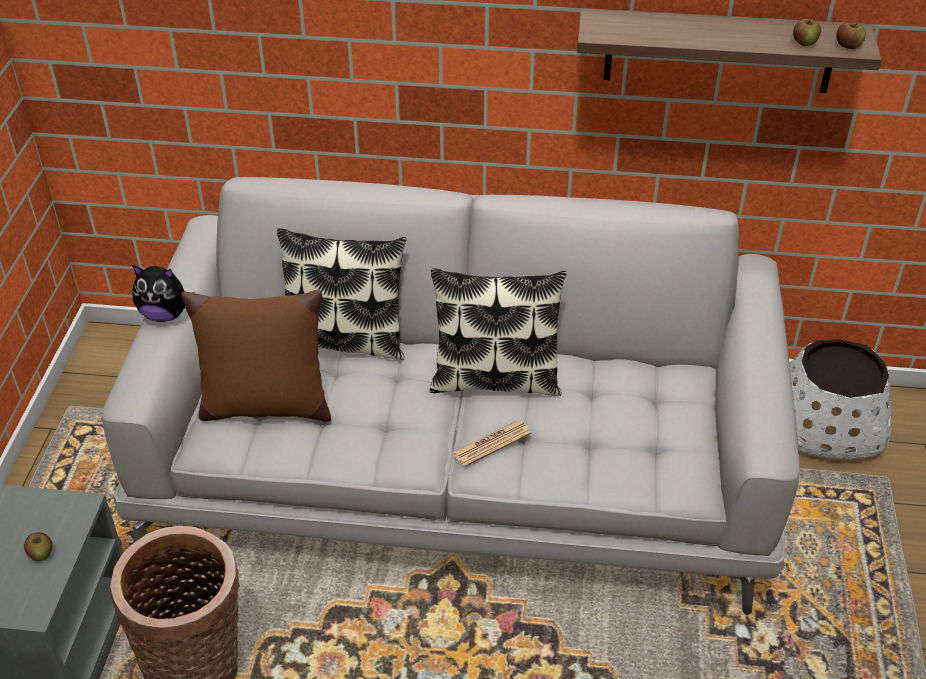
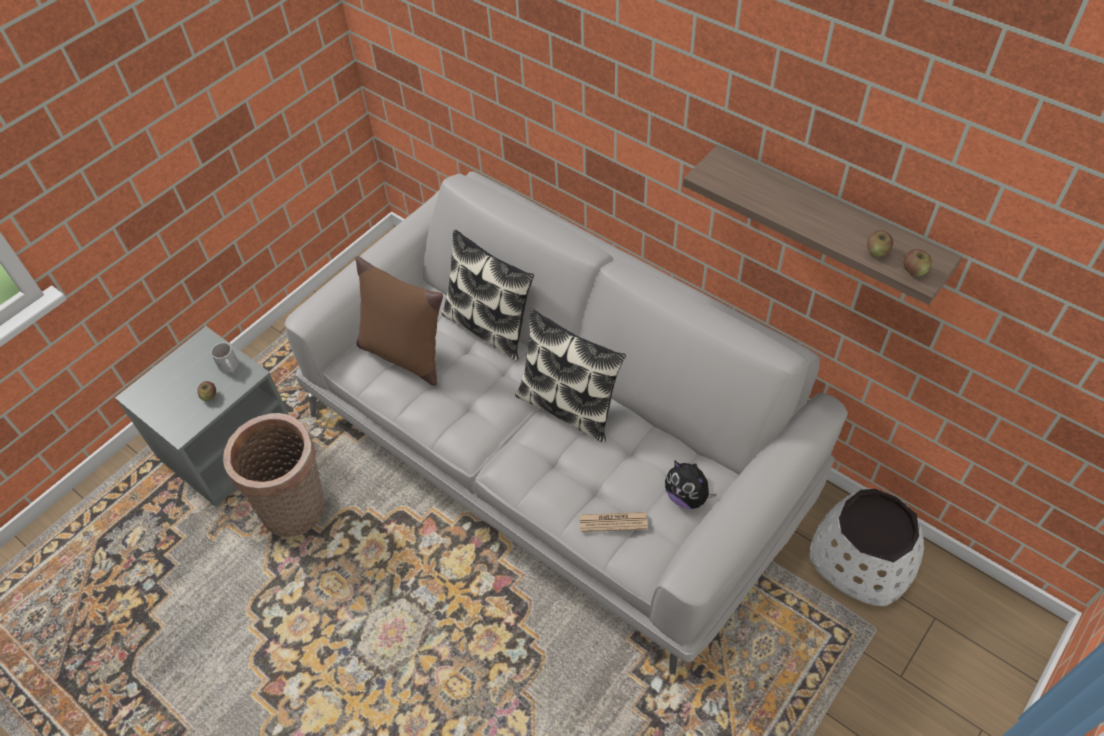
camera: 35 degrees right, 10 degrees up
plush toy [132,265,195,322] -> plush toy moved to [665,460,717,509]
newspaper [452,420,532,467] -> newspaper moved to [579,512,648,532]
none -> white mug [211,342,239,373]

